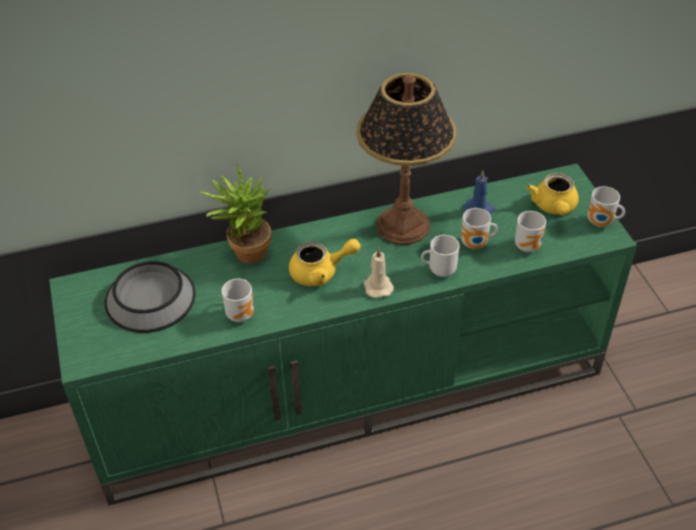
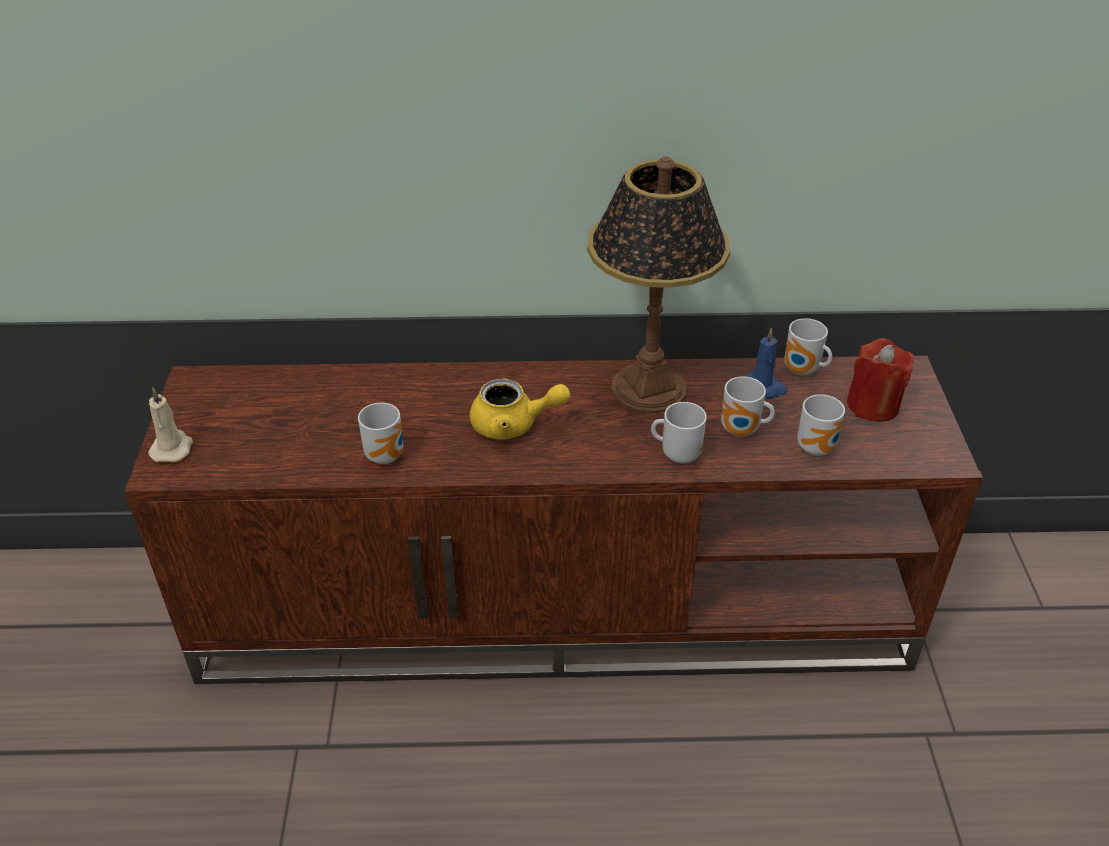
camera: 15 degrees right, 5 degrees down
green tv stand [49,164,637,506] -> brown tv stand [124,356,983,684]
bowl [105,261,195,333] -> none
potted plant [199,164,271,264] -> none
beige candle [364,247,394,298] -> beige candle moved to [148,388,193,462]
yellow teapot [526,173,579,215] -> red candle [847,338,914,422]
mug [588,186,625,227] -> mug moved to [784,318,832,375]

